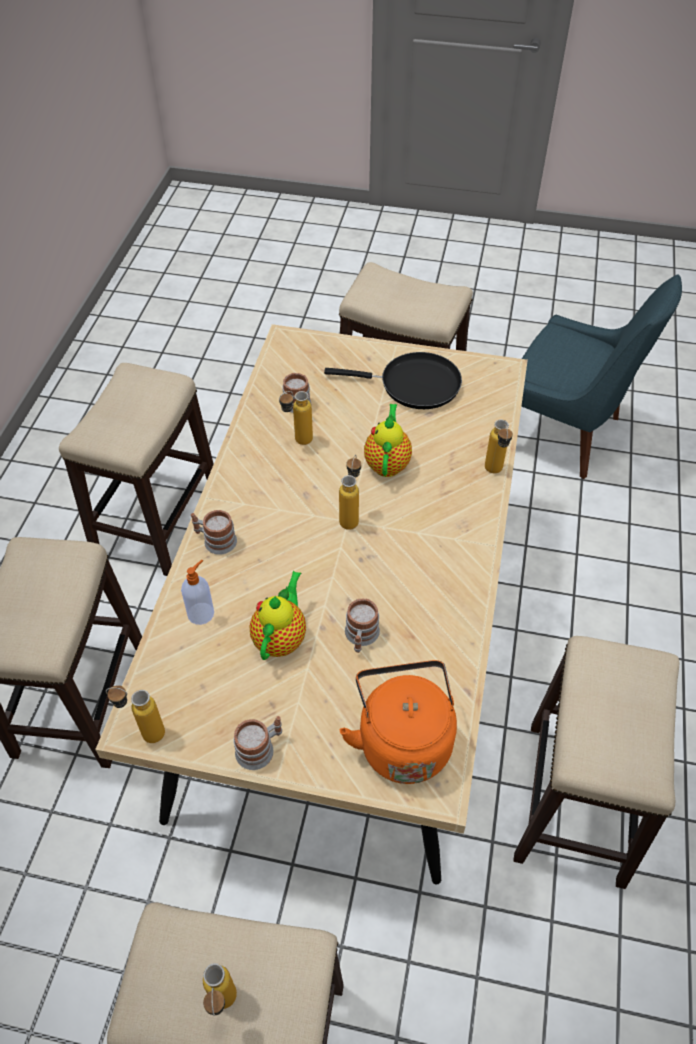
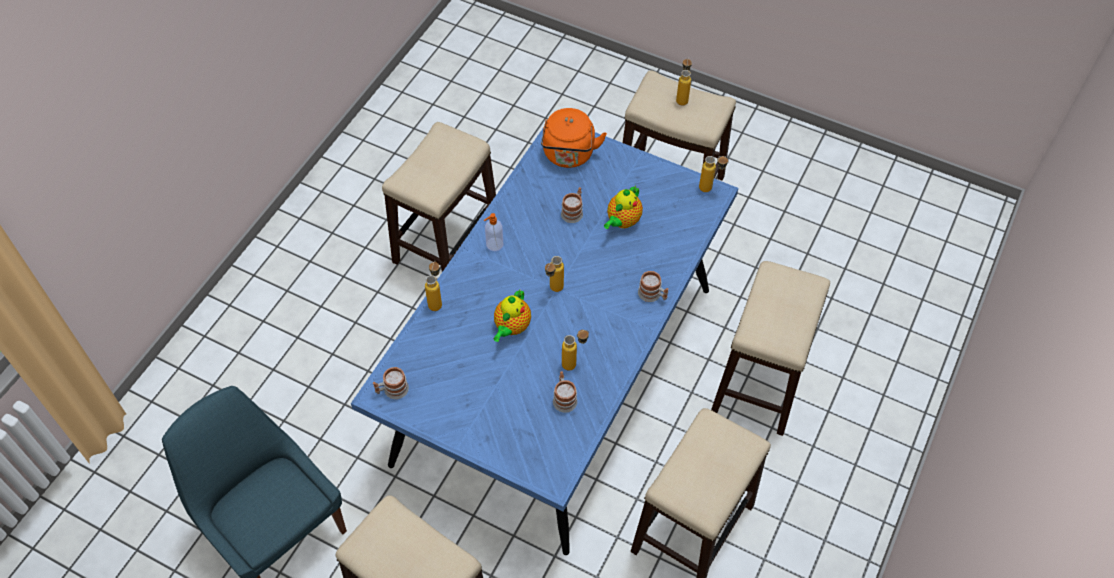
camera: 165 degrees left, 5 degrees up
beige dining table [95,324,528,884] -> blue dining table [351,127,738,555]
soap dispenser [181,560,214,625] -> soap dispenser moved to [484,213,503,251]
mug [233,716,282,770] -> mug moved to [373,367,409,399]
black frying pan [324,352,462,409] -> none

